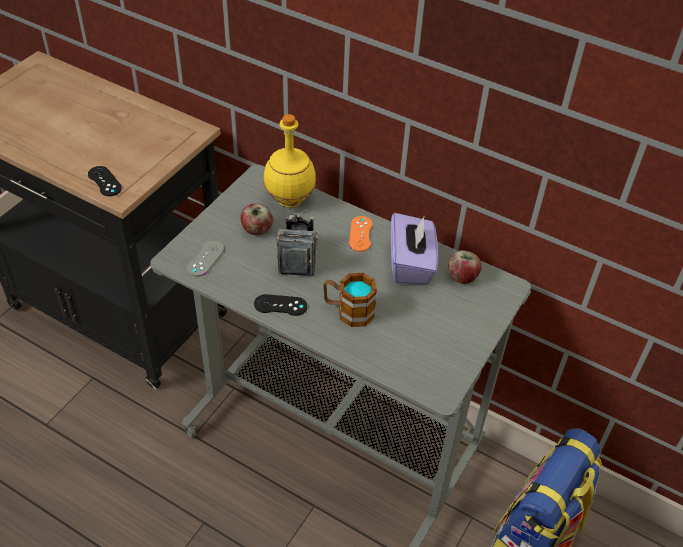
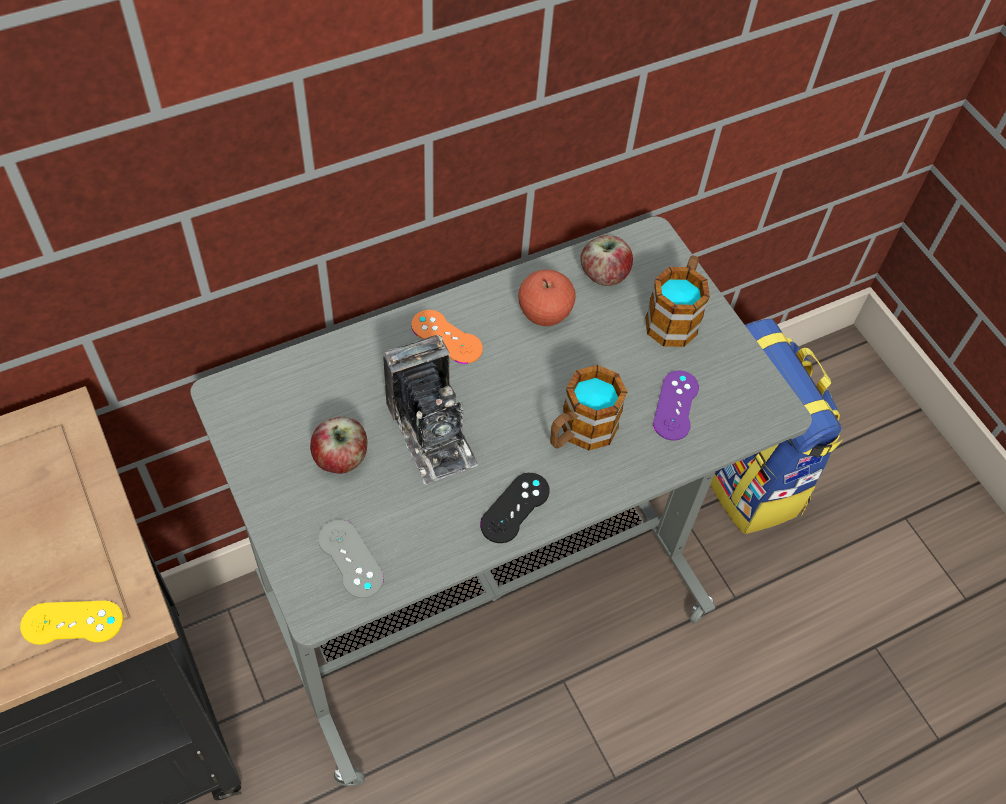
camera: 60 degrees left, 10 degrees up
black game controller [88,166,122,196] -> yellow game controller [20,601,123,645]
yellow bottle [263,114,316,208] -> none
camera [276,212,319,276] -> camera turned 150 degrees counterclockwise [383,335,478,485]
purple tissue box [391,213,438,284] -> apple [518,270,576,326]
none -> mug [645,255,710,347]
none -> purple game controller [653,370,699,441]

